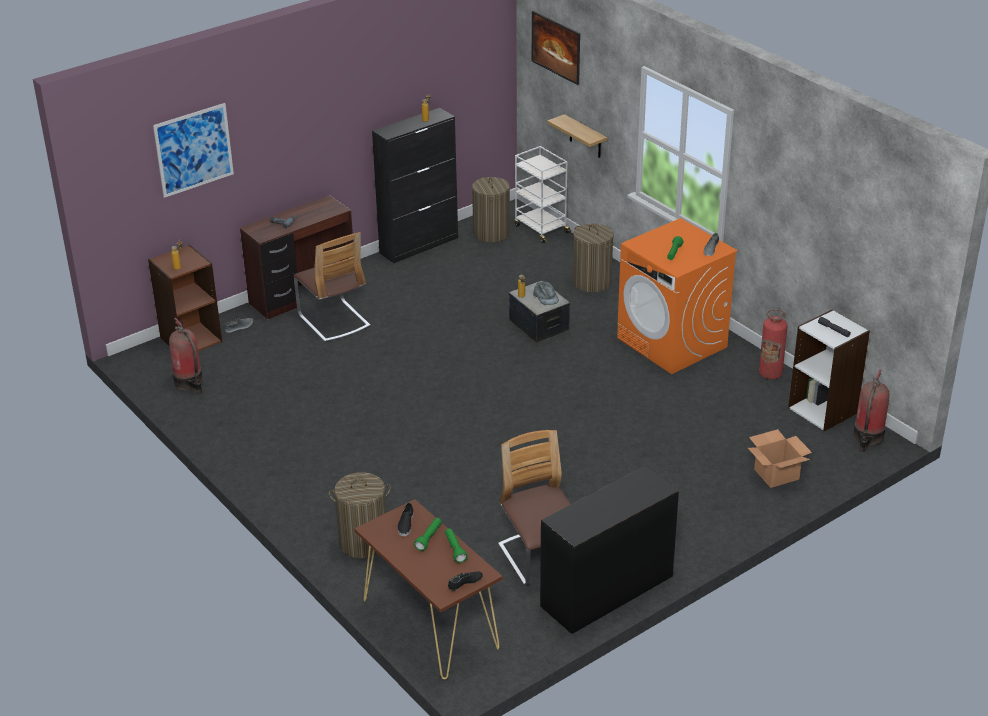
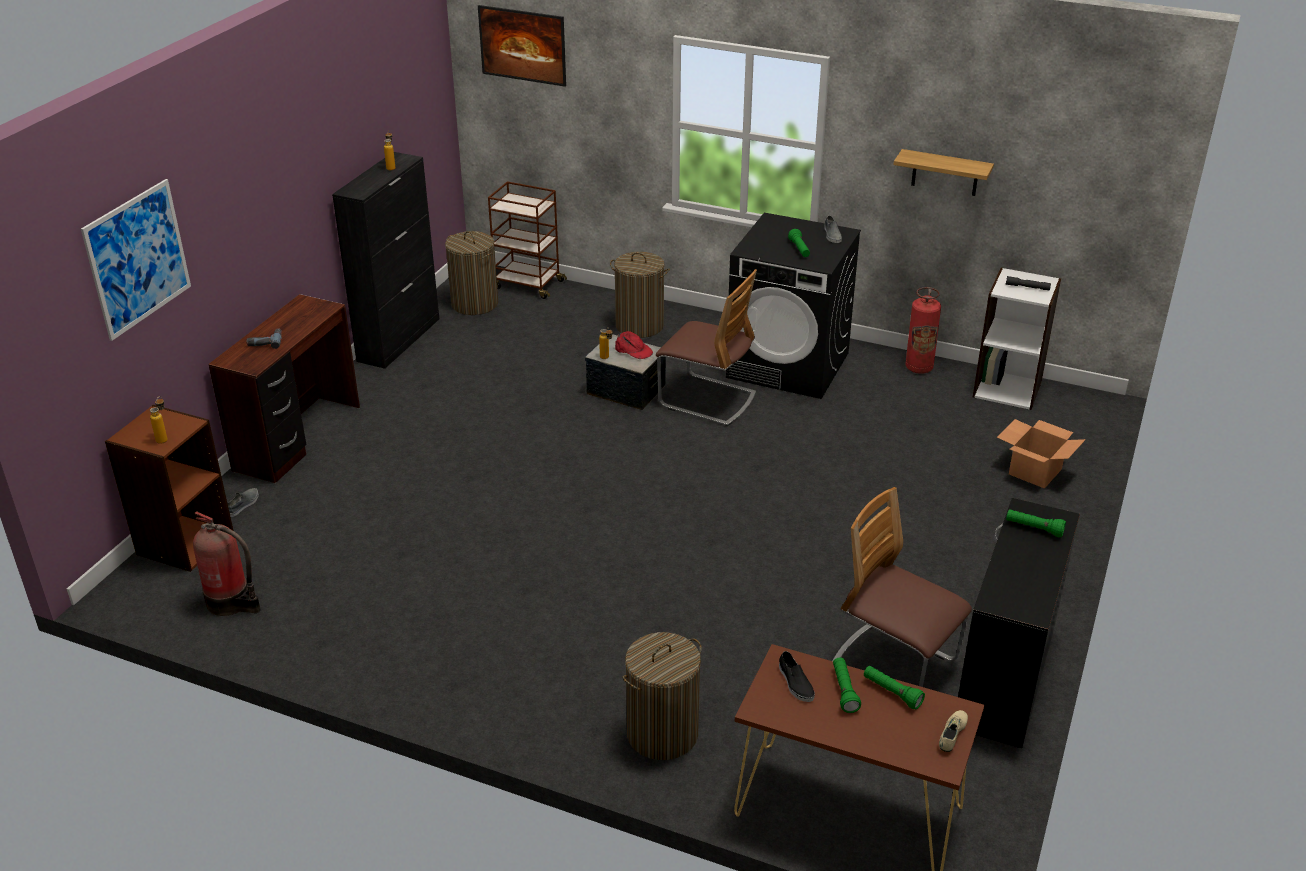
camera: 30 degrees left, 0 degrees up
chair [293,232,371,342] -> chair moved to [656,269,757,426]
black shoe [448,572,483,591] -> beige shoe [939,710,968,752]
white cart [514,146,571,243] -> brown cart [488,181,567,299]
grey cap [533,282,559,305] -> red cap [615,331,653,359]
shelf [547,114,607,158] -> shelf moved to [893,149,994,196]
orange washing machine [617,218,738,374] -> black washing machine [726,213,861,399]
fire extinguisher [853,369,890,452] -> none
none -> green flashlight [1006,509,1066,537]

